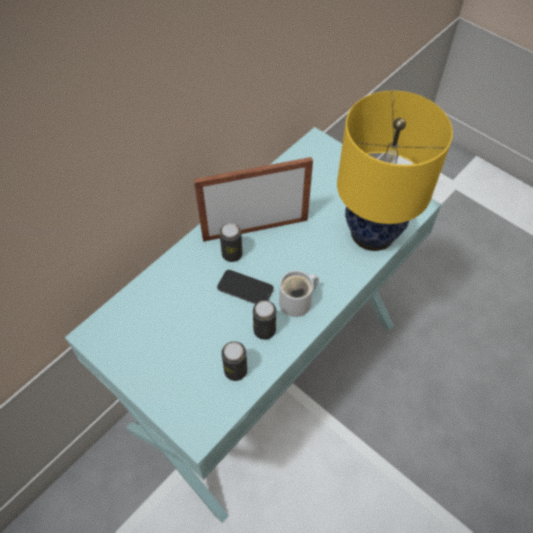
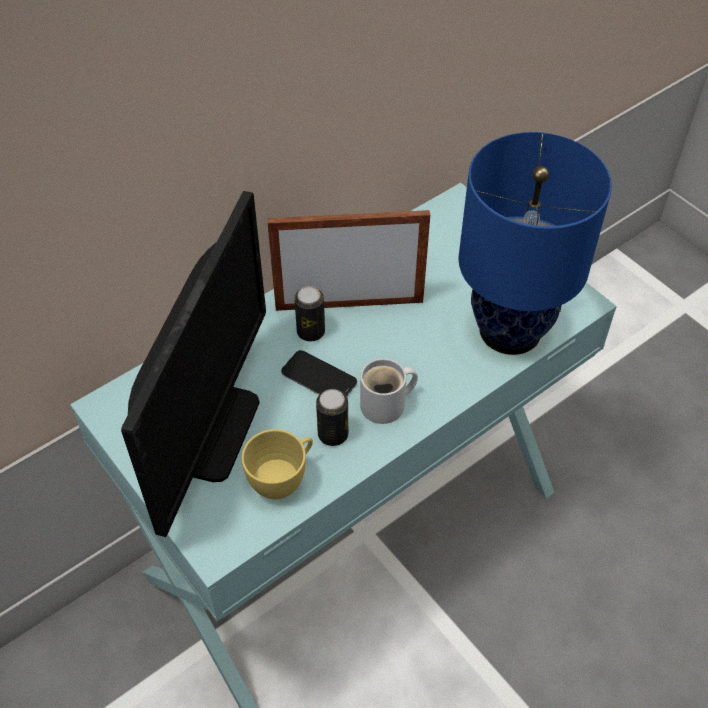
camera: 10 degrees right, 5 degrees down
can [222,341,247,381] -> yellow cup [241,429,313,499]
yellow table lamp [337,91,453,251] -> blue table lamp [459,132,612,355]
none -> monitor [121,191,266,537]

